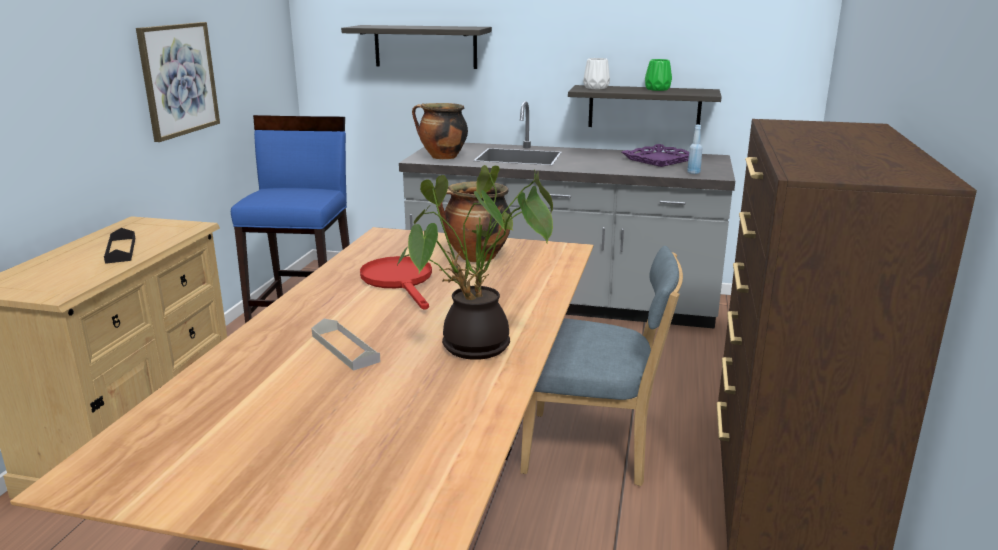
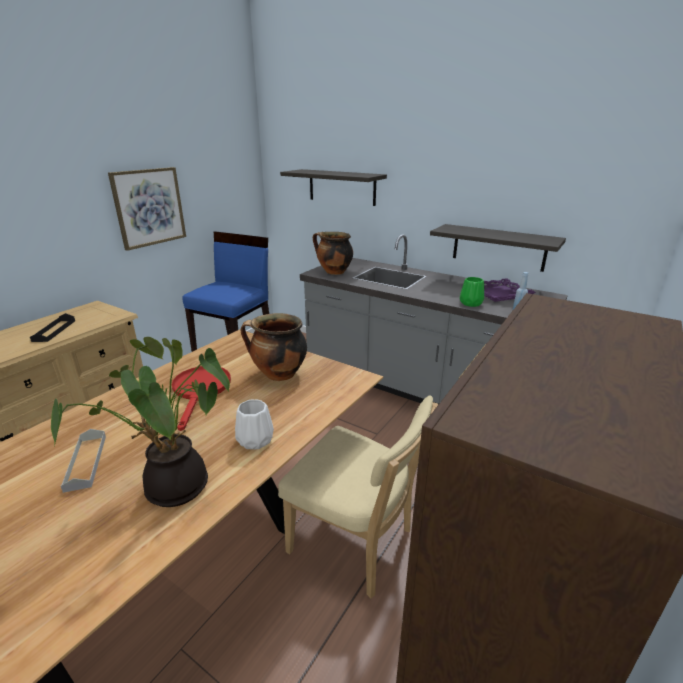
camera: 20 degrees right, 5 degrees up
blue chair [520,246,683,486] -> beige chair [278,395,438,598]
white vase [583,58,610,89] -> white vase moved to [235,399,274,449]
green vase [645,59,672,91] -> green vase moved to [460,277,484,307]

